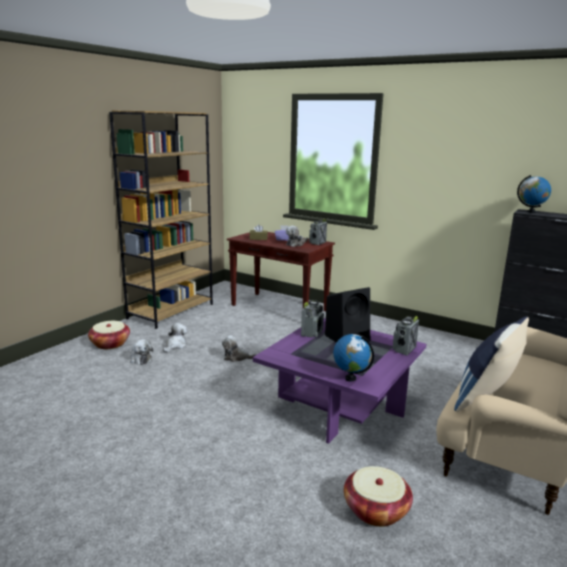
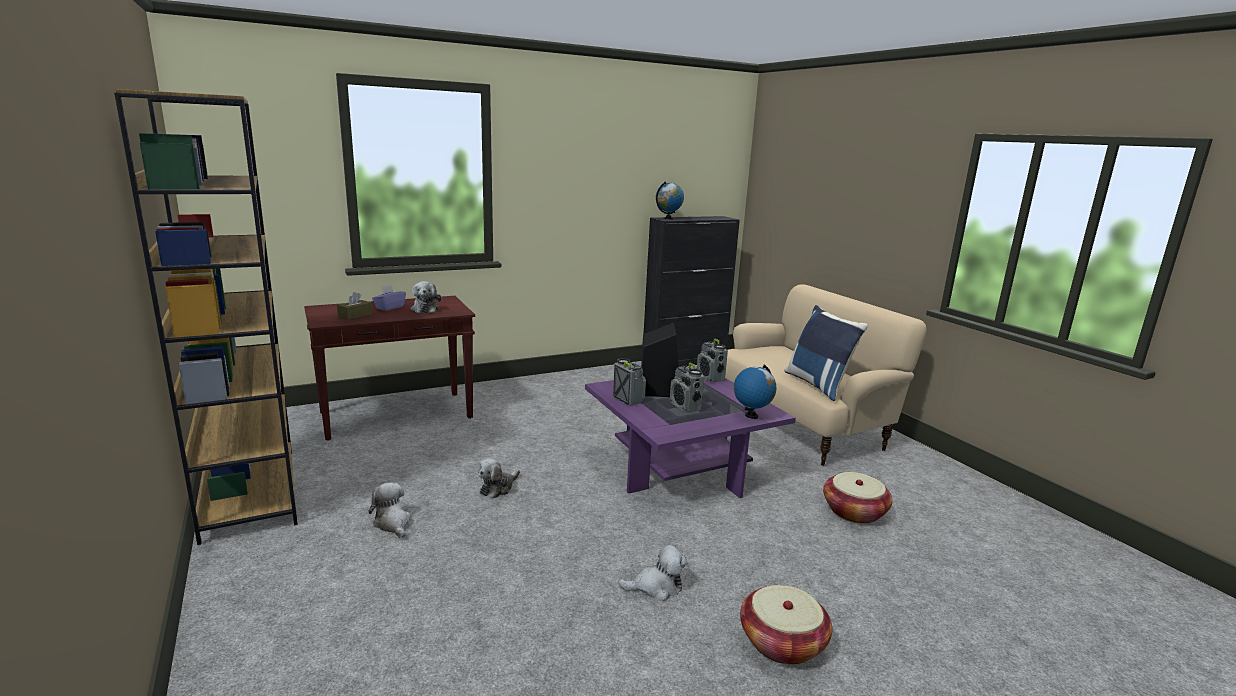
camera: 60 degrees left, 0 degrees up
basket [88,321,130,349] -> basket moved to [740,585,832,665]
plush toy [130,339,153,365] -> plush toy moved to [618,544,688,601]
radio [309,219,327,245] -> radio moved to [670,362,704,412]

